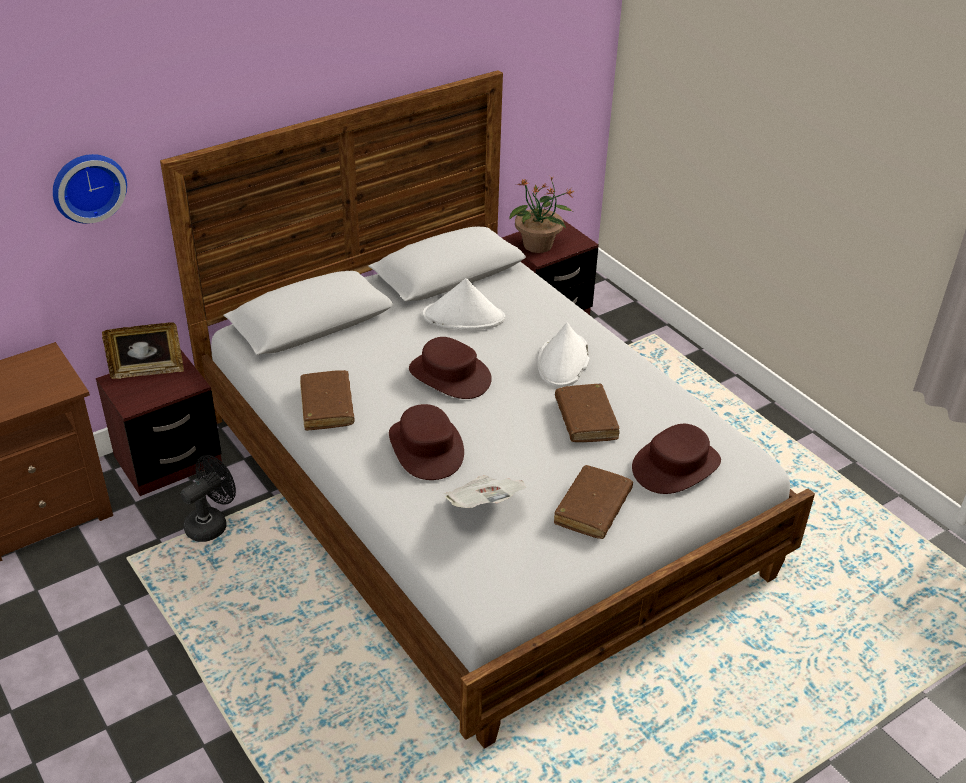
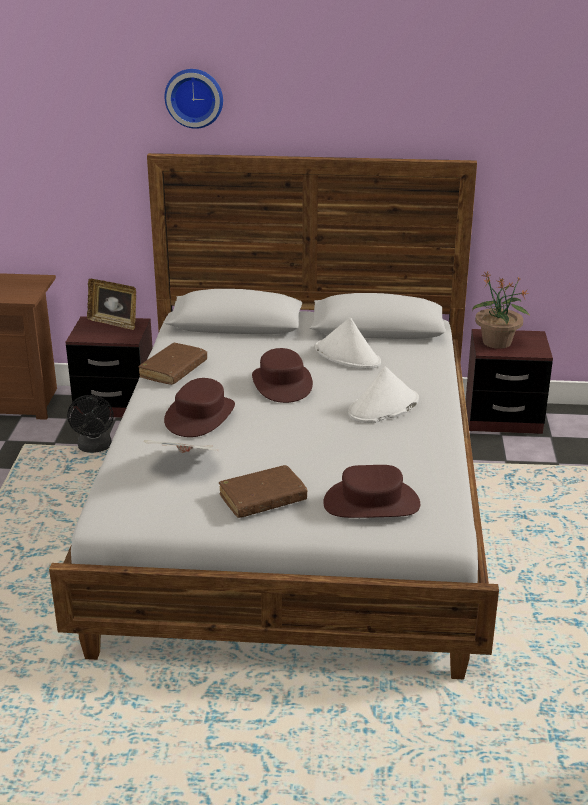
camera: 40 degrees right, 10 degrees down
wall clock [53,154,127,224] -> wall clock moved to [165,69,223,129]
black fan [181,455,236,542] -> black fan turned 90 degrees clockwise [67,395,114,453]
brown book [555,384,620,442] -> none

